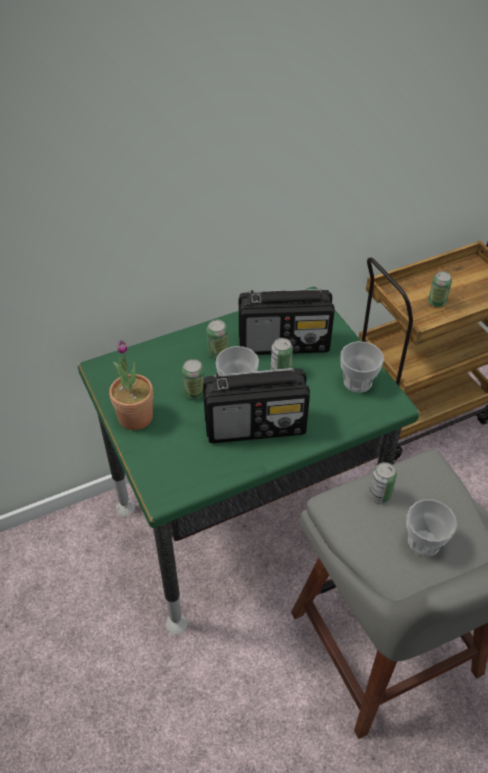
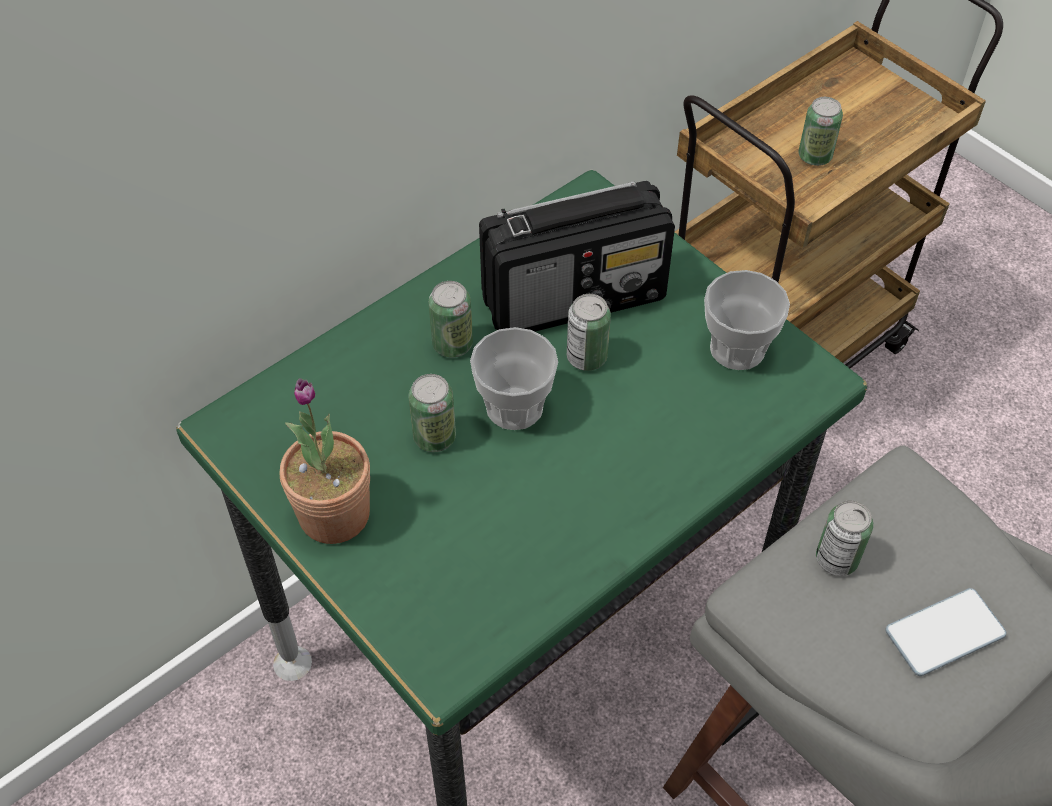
camera: 15 degrees left, 5 degrees up
radio [203,368,310,443] -> none
cup [406,499,457,557] -> phone [885,588,1006,676]

